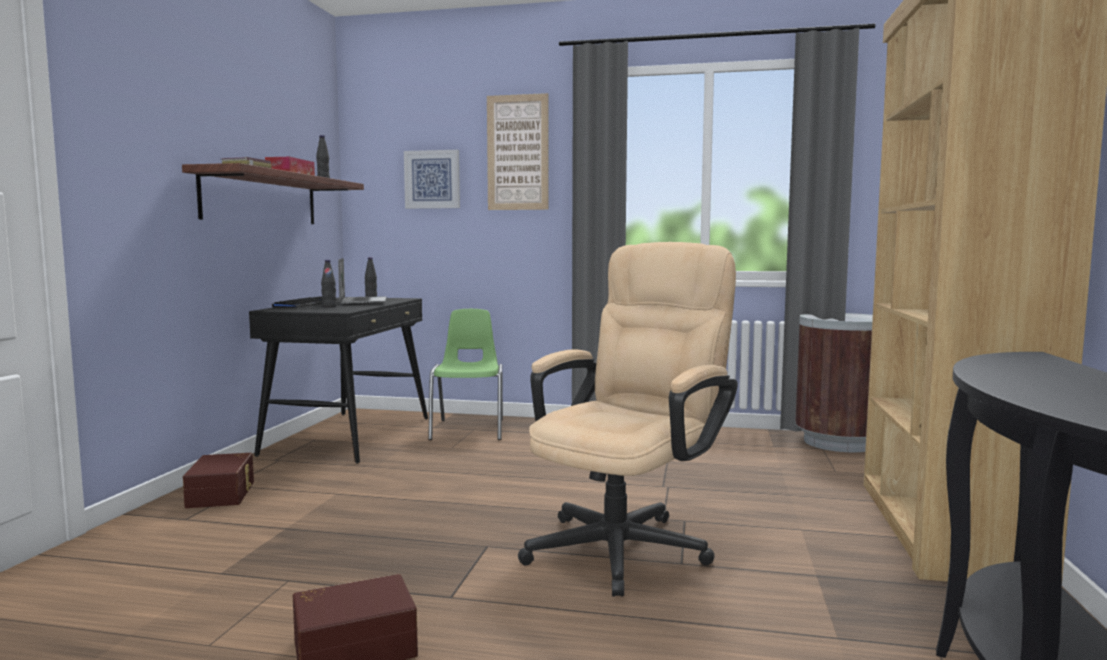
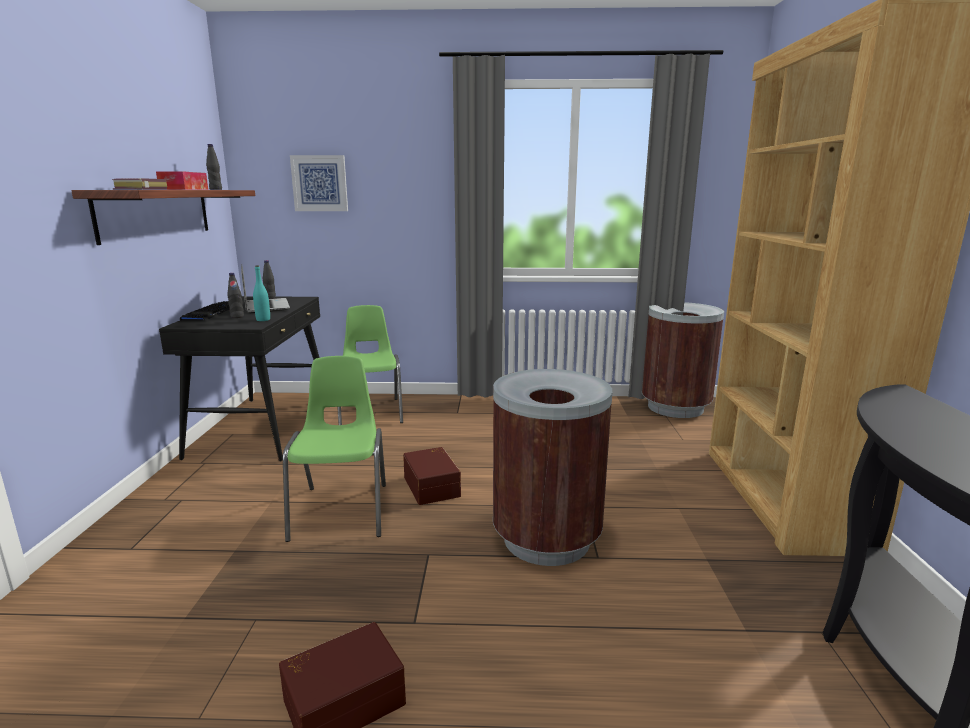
camera: 10 degrees left, 10 degrees up
brown storage box [183,453,254,508] -> brown storage box moved to [403,447,461,505]
picture [487,93,549,210] -> none
beige office chair [518,242,738,596] -> brown trash can [493,369,612,566]
none -> turquoise bottle [253,265,270,321]
none -> green chair [283,356,386,542]

